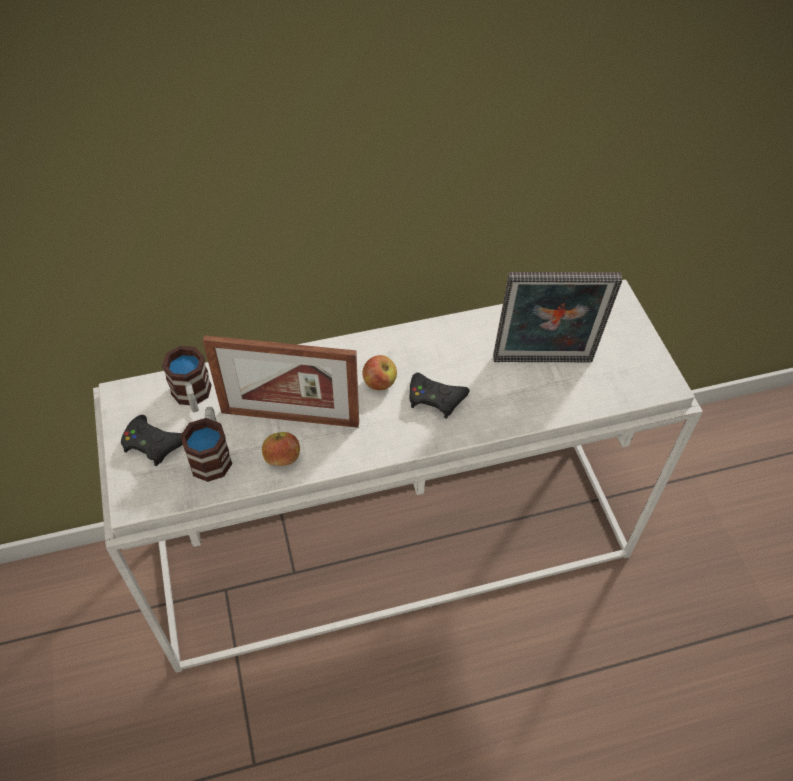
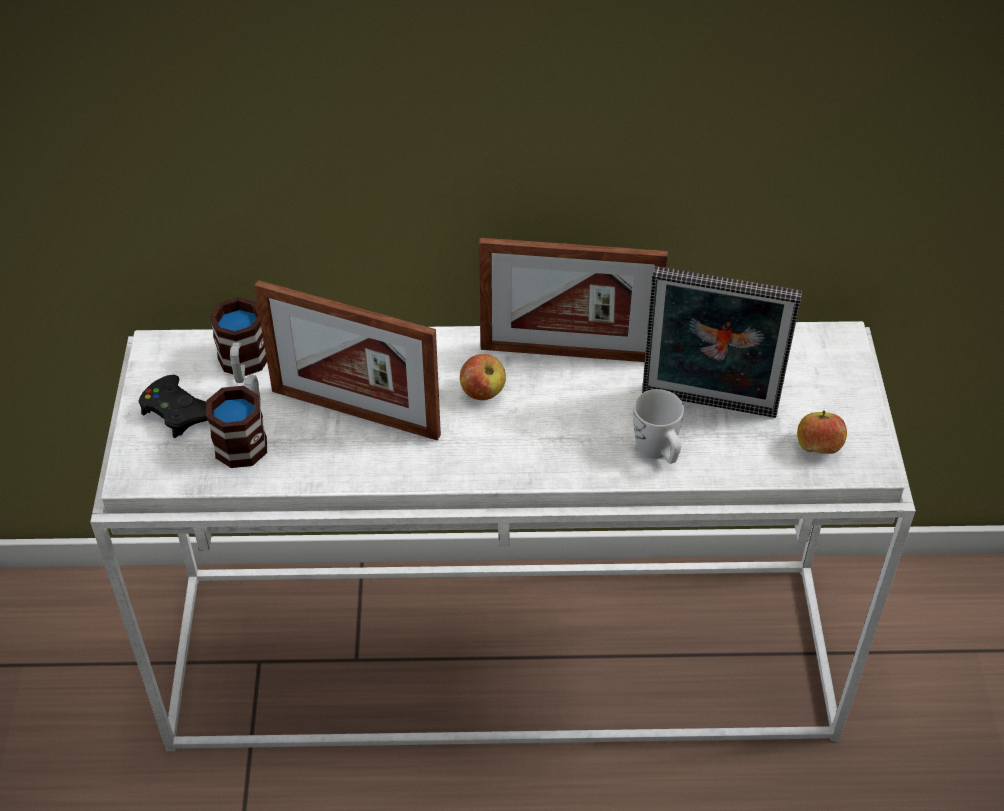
camera: 15 degrees right, 5 degrees down
apple [262,432,300,466] -> apple moved to [797,410,847,454]
black game controller [409,373,470,419] -> none
none -> picture frame [479,238,668,362]
none -> white mug [633,389,684,464]

